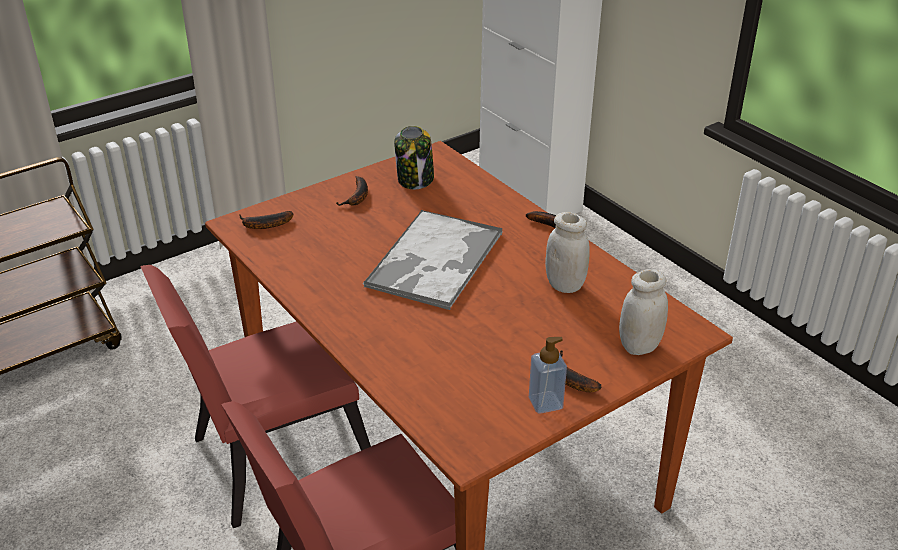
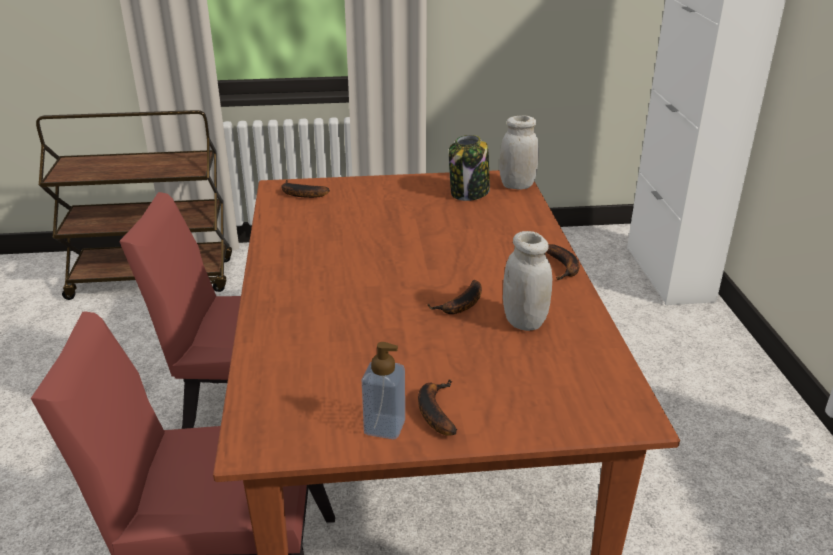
camera: 30 degrees right, 5 degrees down
banana [336,176,368,206] -> banana moved to [427,280,482,314]
tray [363,210,503,310] -> none
white jar [619,269,668,355] -> white jar moved to [499,116,539,190]

